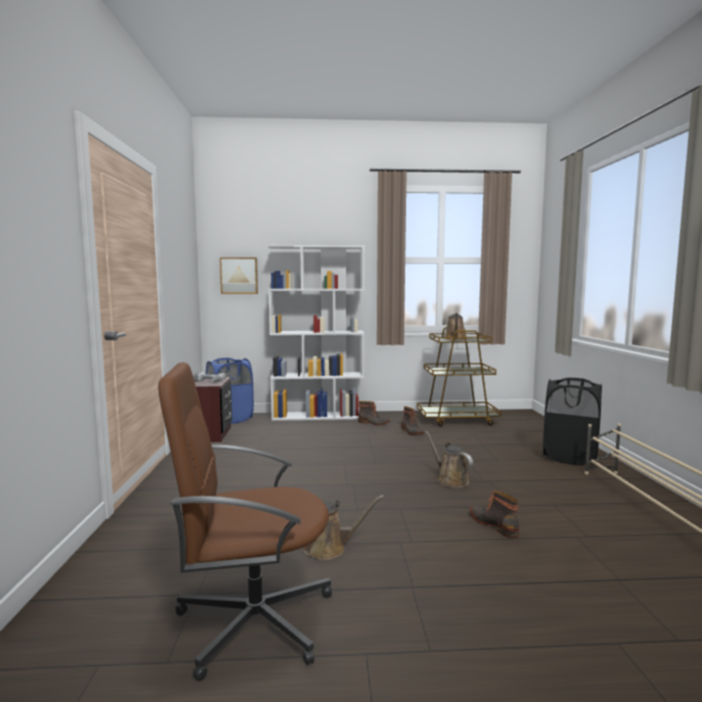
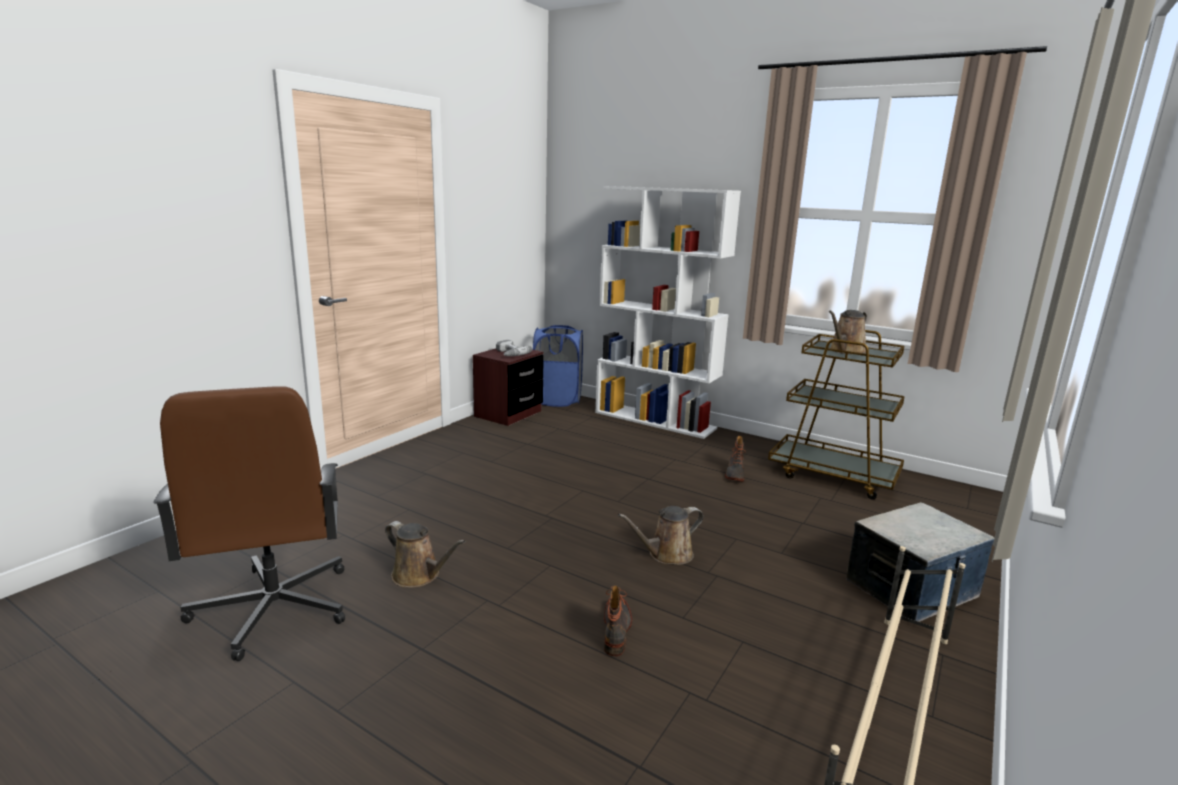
camera: 35 degrees right, 10 degrees up
brown office chair [158,362,332,681] -> brown office chair turned 135 degrees counterclockwise [153,386,345,661]
picture [220,257,258,294] -> none
boot [358,401,390,425] -> none
brown watering can [425,431,473,488] -> brown watering can turned 120 degrees counterclockwise [618,506,703,565]
black laundry basket [543,378,602,465] -> storage box [846,502,995,622]

